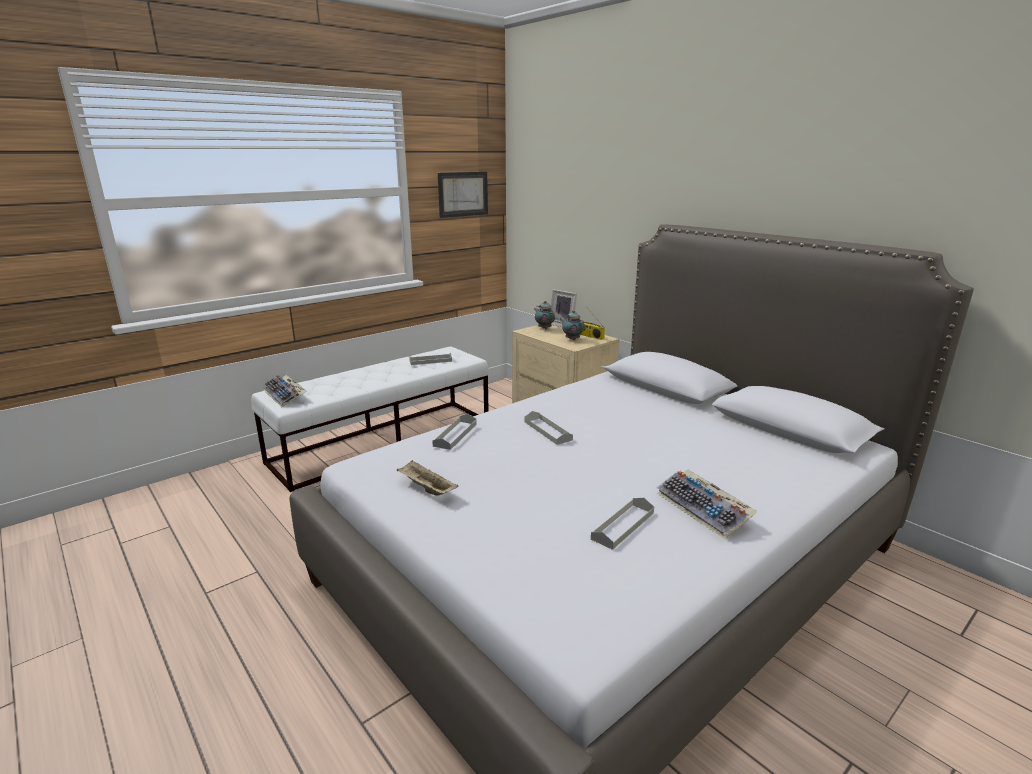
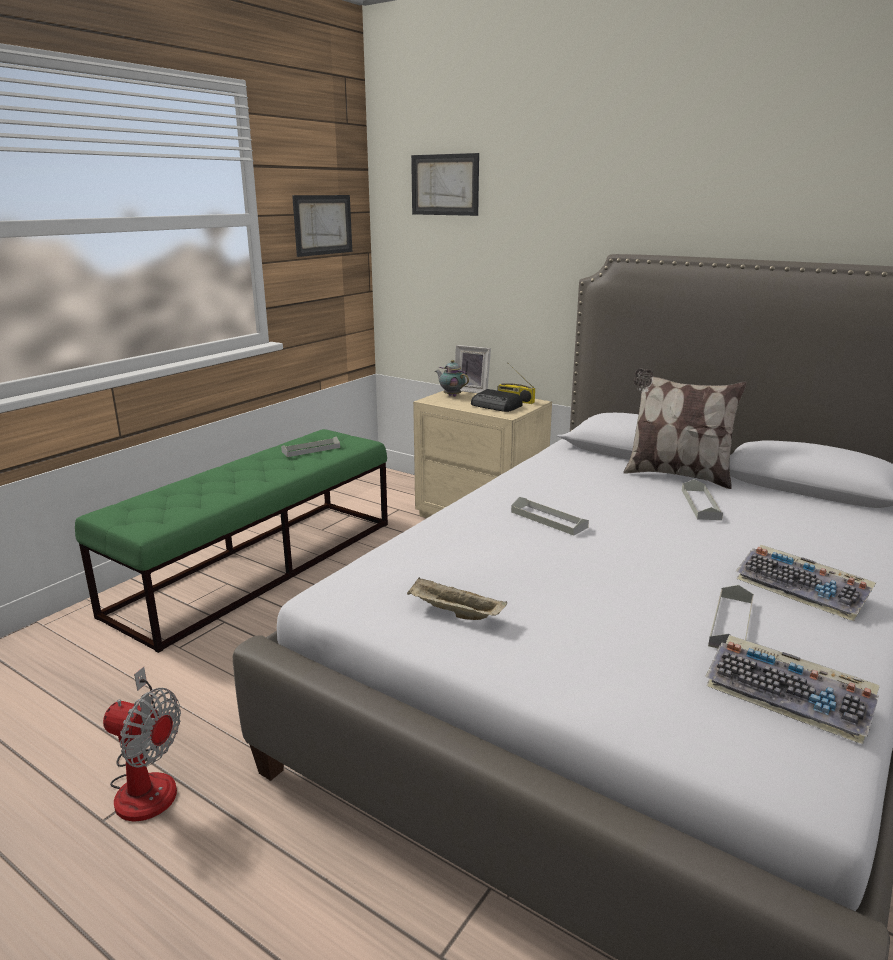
camera: 15 degrees left, 0 degrees up
white bench [251,346,489,492] -> green bench [75,429,388,653]
keyboard [263,375,306,407] -> keyboard moved to [705,635,880,744]
grey tray [432,414,477,450] -> grey tray moved to [682,479,723,520]
teapot [560,310,586,340] -> radio [471,389,522,412]
none -> fan [103,667,181,822]
none -> picture [411,153,479,216]
none -> pillow [623,368,747,489]

